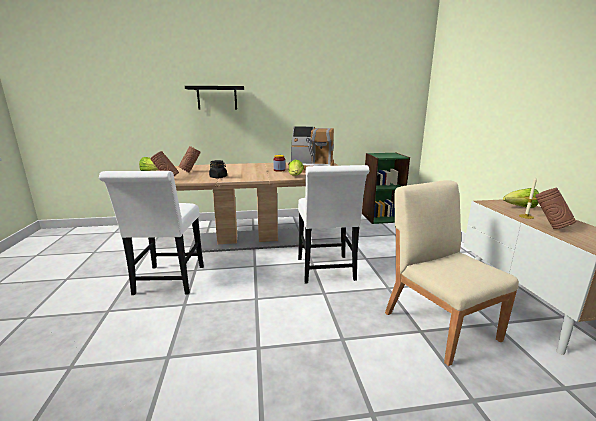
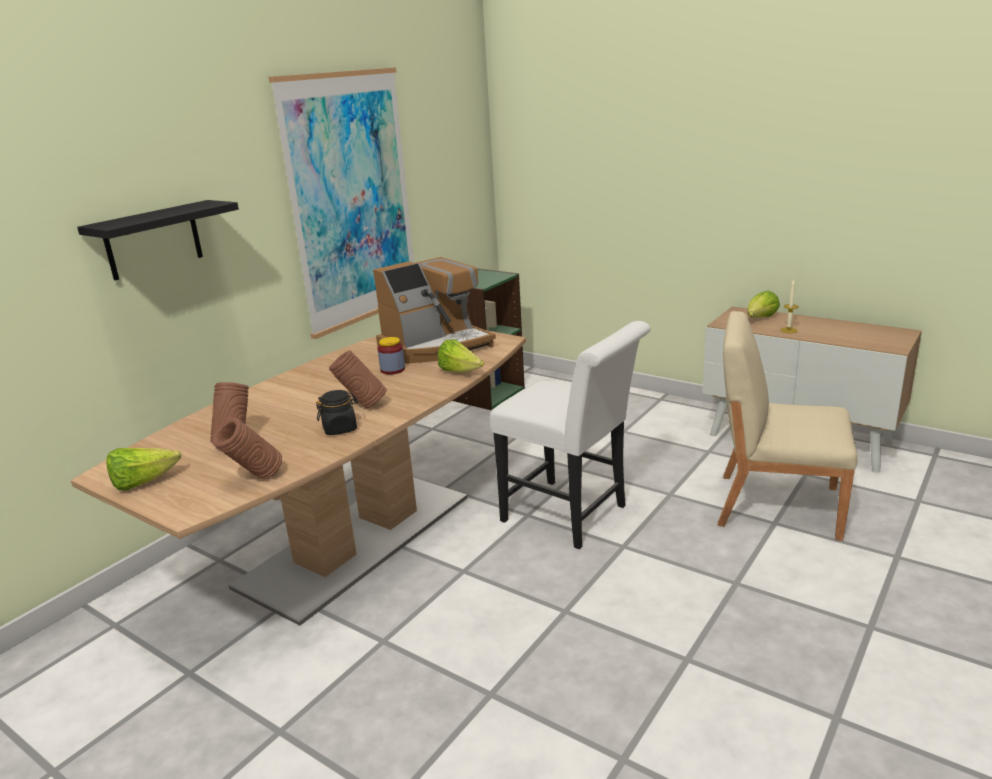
camera: 45 degrees left, 5 degrees up
white chair [99,171,204,295] -> none
brown vase [535,188,576,229] -> brown vase moved to [329,350,387,408]
none -> picture [268,67,414,339]

